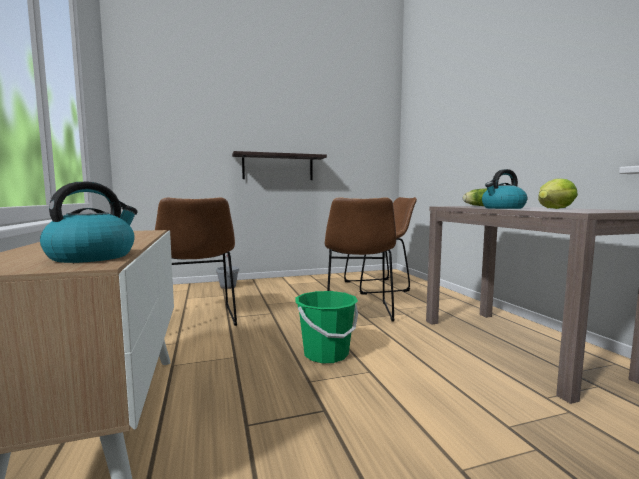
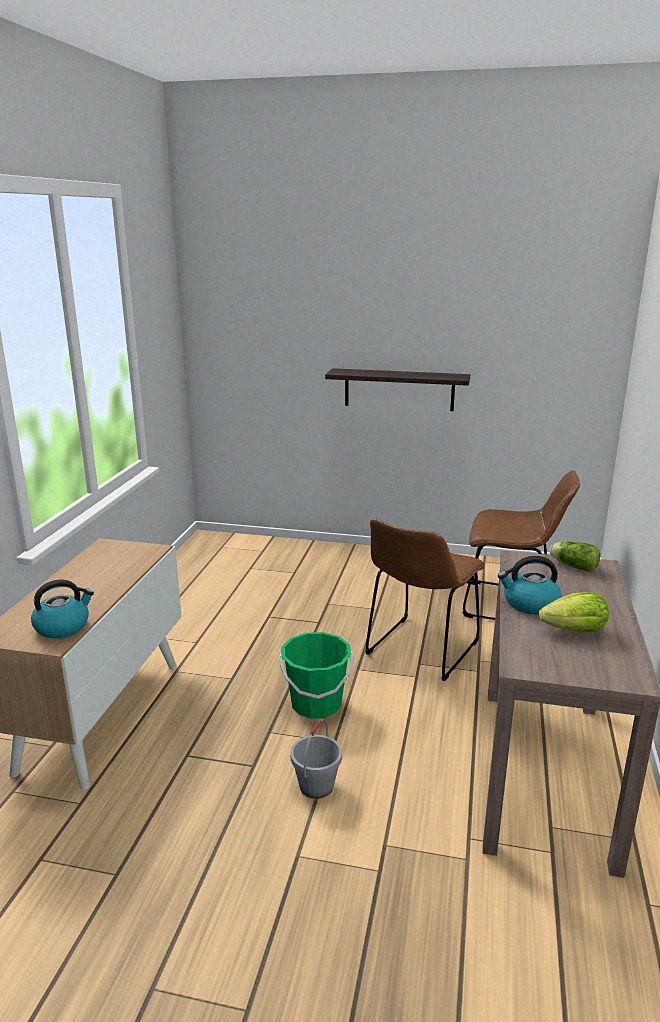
camera: 30 degrees right, 15 degrees up
brown chair [155,198,237,326] -> none
grey bucket [216,254,239,289] -> grey bucket moved to [290,719,342,799]

